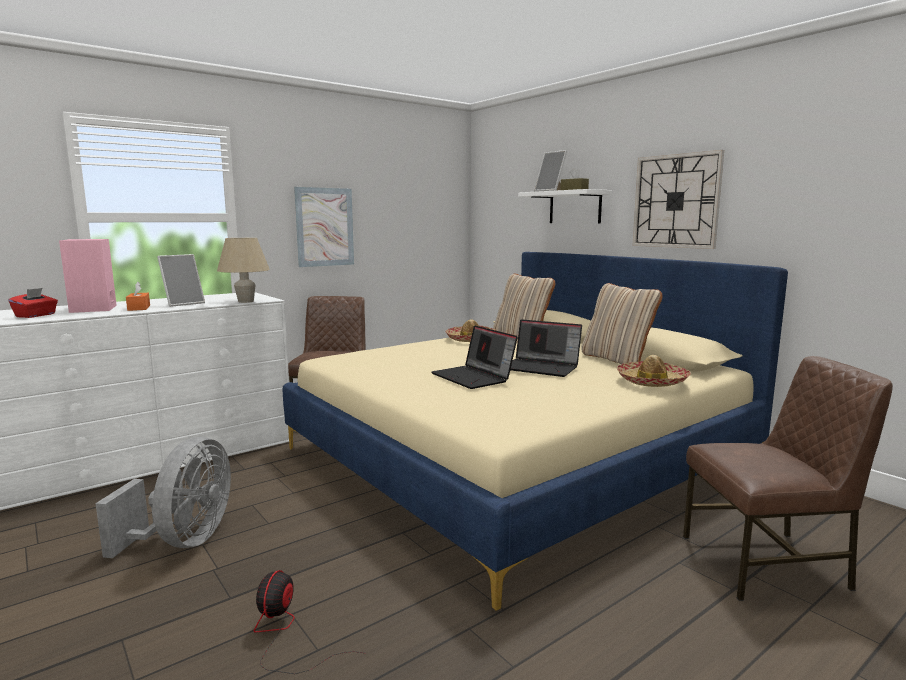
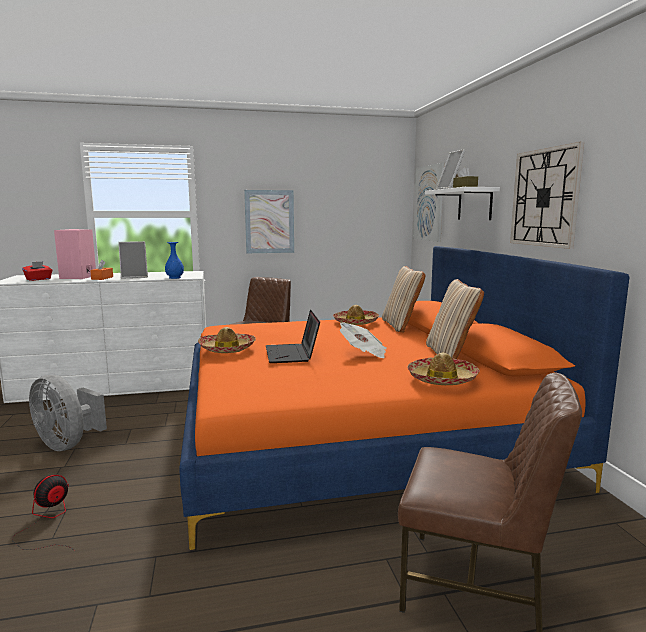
camera: 25 degrees right, 0 degrees up
grey fan [95,437,231,558] -> grey fan turned 90 degrees clockwise [29,375,107,451]
beige table lamp [217,238,270,303] -> blue vase [165,242,184,279]
beige bed [283,252,788,611] -> orange bed [179,246,629,550]
laptop [510,319,582,377] -> newspaper [340,322,387,358]
none -> hat [198,327,256,353]
none -> picture [413,162,445,242]

